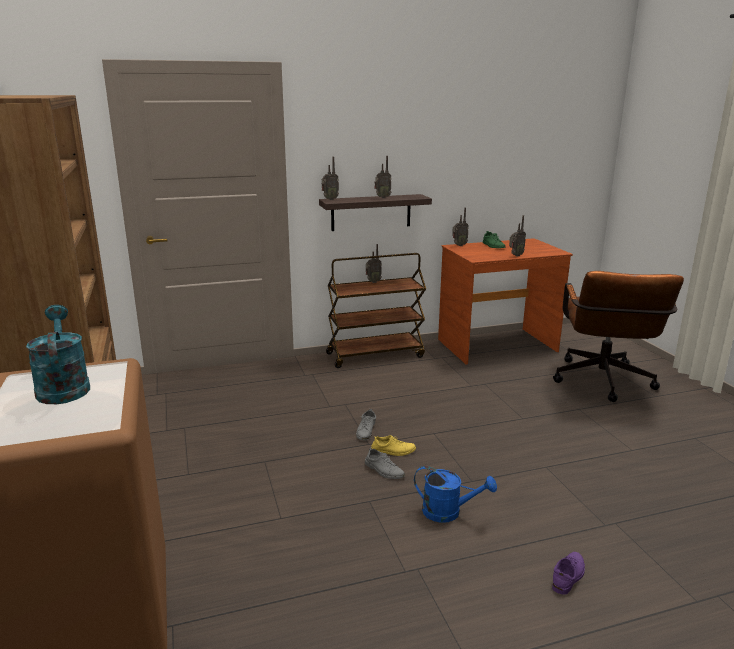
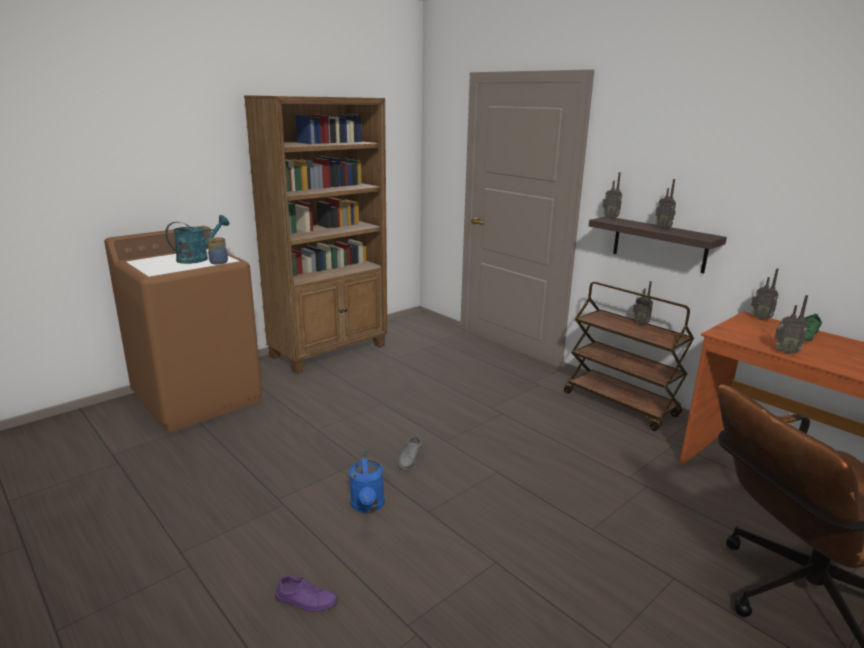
camera: 65 degrees right, 0 degrees up
grey shoe [356,409,376,440] -> none
yellow shoe [371,435,416,456] -> none
none -> jar [207,237,228,264]

